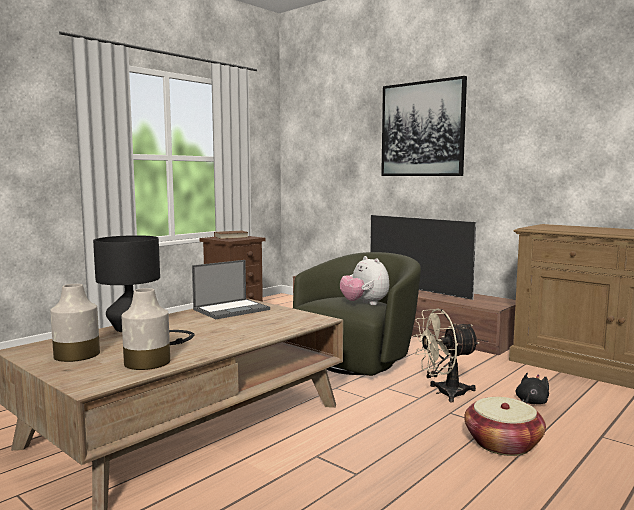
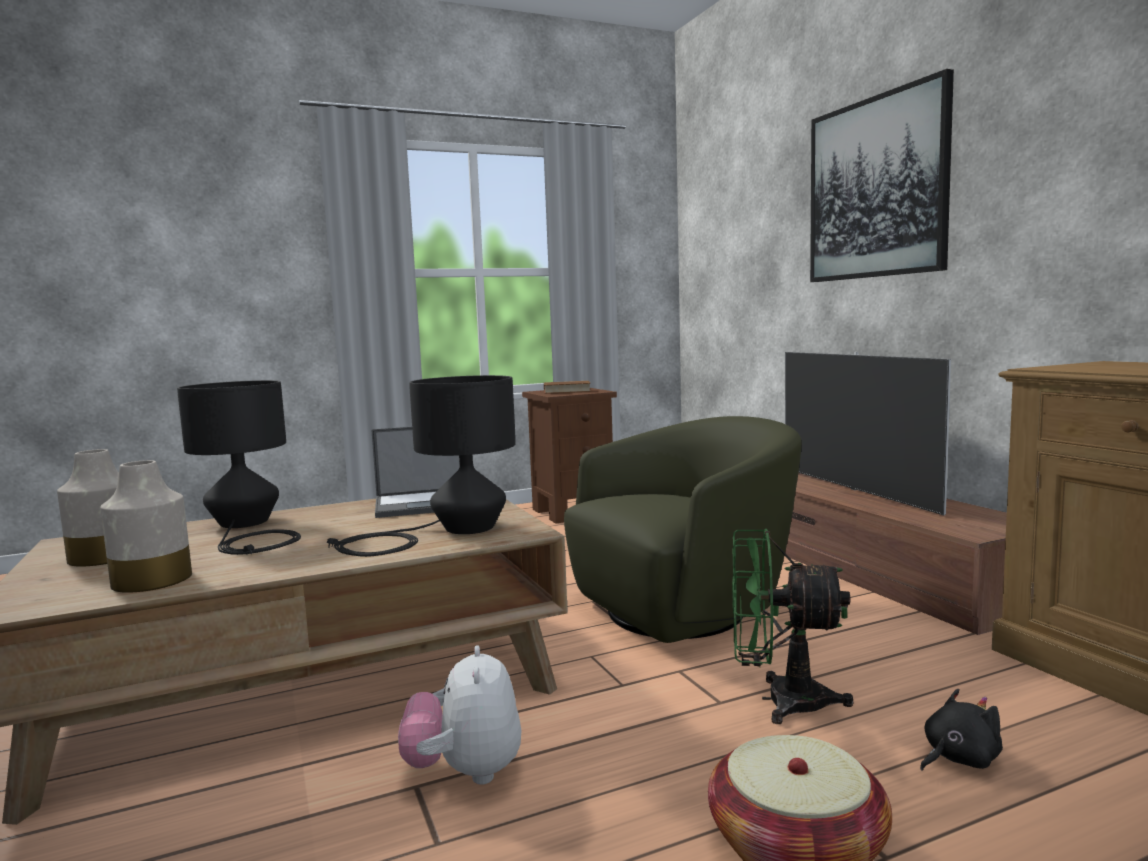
camera: 25 degrees right, 0 degrees up
plush toy [340,256,389,305] -> plush toy moved to [398,645,521,785]
beige fan [413,309,480,403] -> green fan [732,529,853,724]
none -> black table lamp [327,375,516,557]

